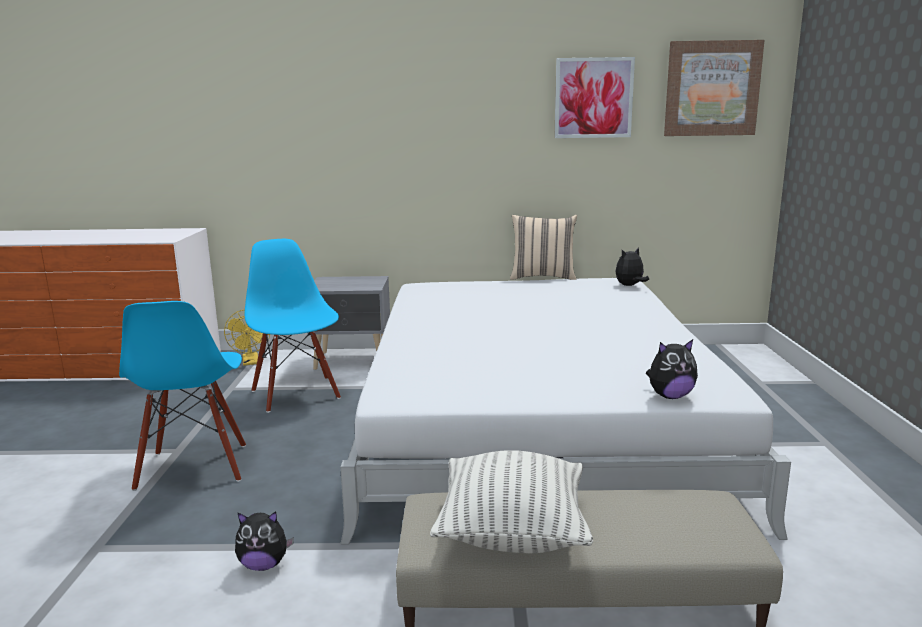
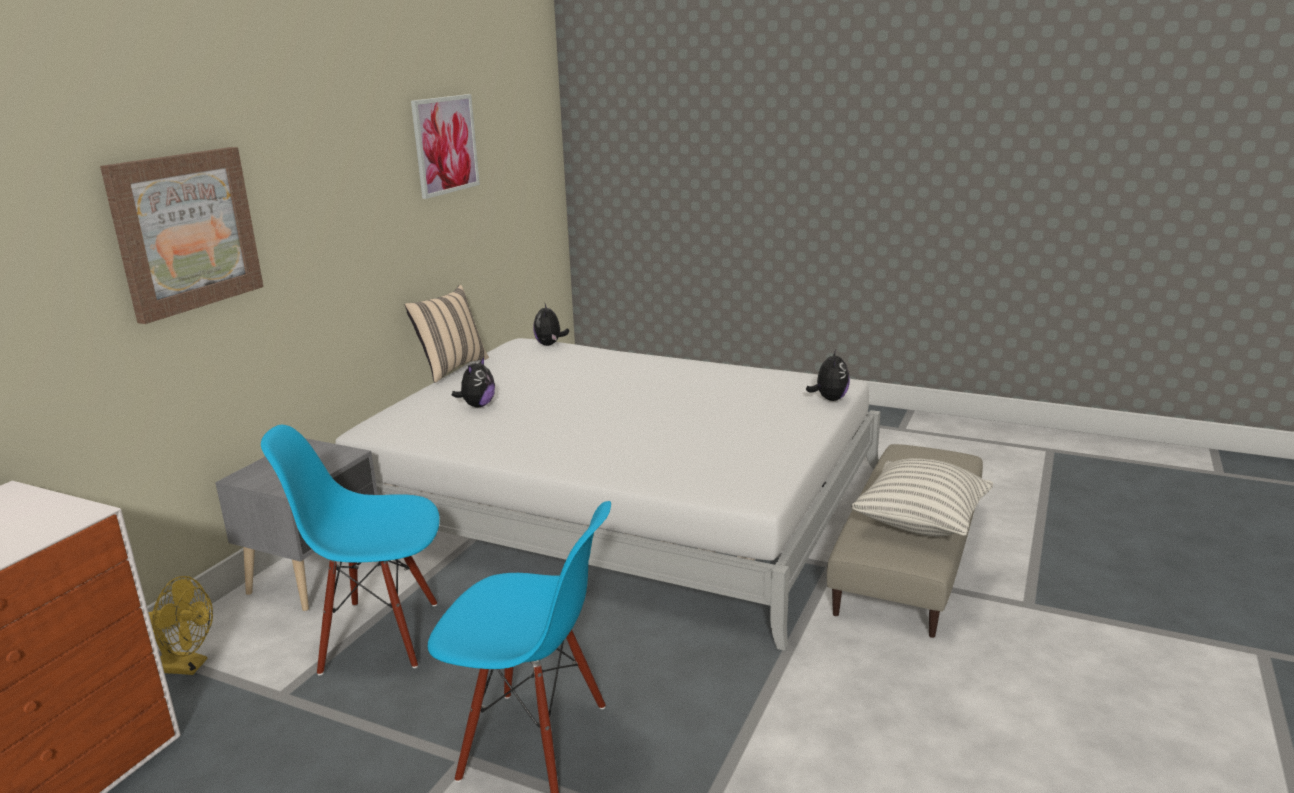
camera: 65 degrees left, 5 degrees up
plush toy [235,512,294,571] -> plush toy moved to [452,357,495,407]
picture [664,40,765,136] -> picture moved to [100,147,264,324]

